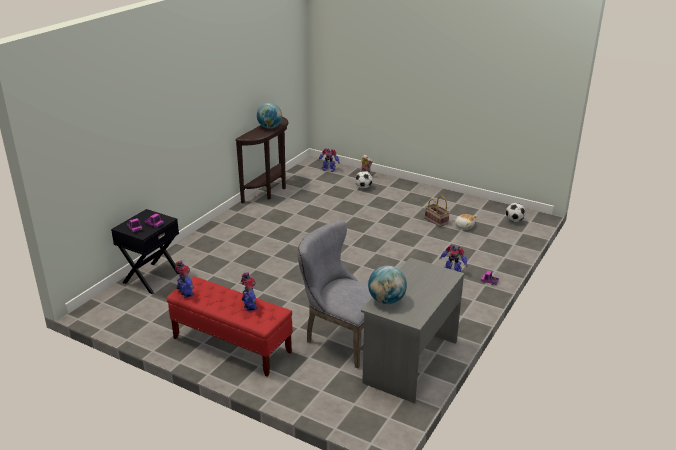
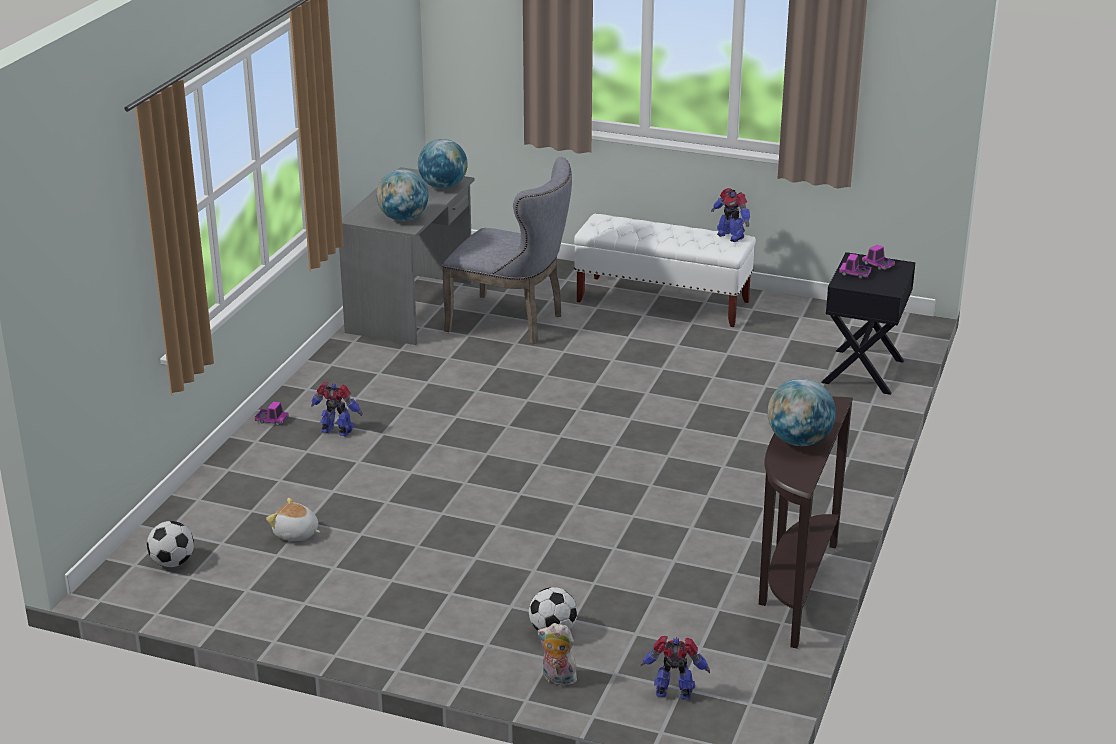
camera: 170 degrees right, 0 degrees up
red bench [167,276,293,377] -> white bench [574,214,756,327]
toy robot [241,272,258,311] -> none
basket [425,196,450,227] -> none
none -> globe [377,169,429,221]

